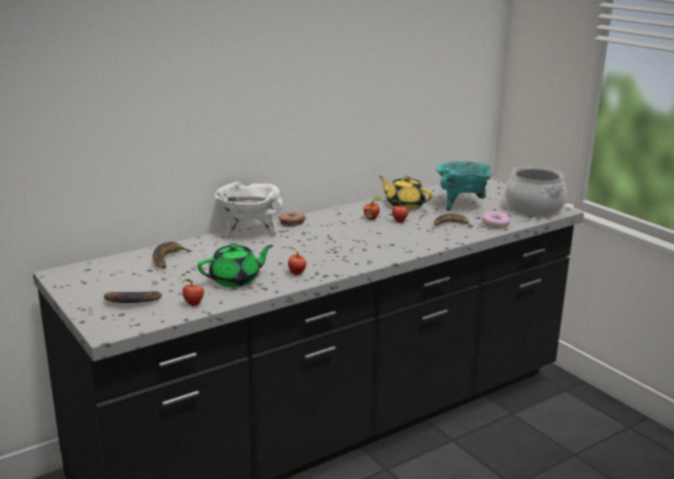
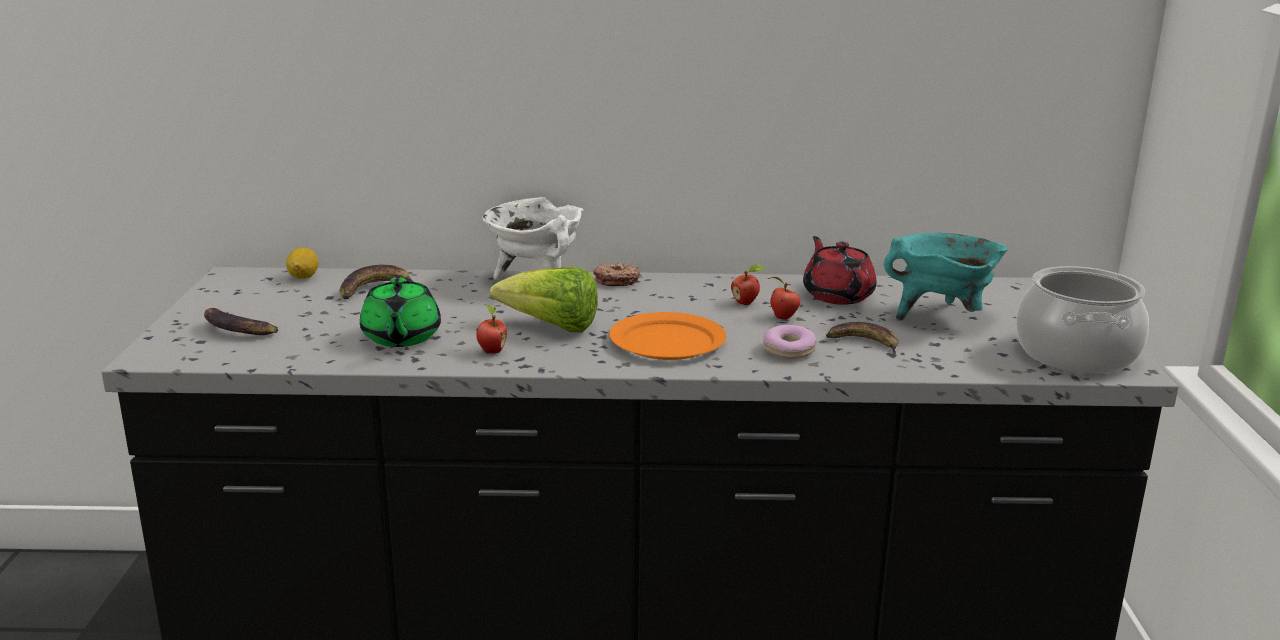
camera: 35 degrees right, 0 degrees up
apple [181,279,204,306] -> none
green teapot [197,243,273,287] -> green teapot turned 75 degrees clockwise [360,277,441,347]
yellow teapot [379,176,433,210] -> red teapot [803,236,877,305]
donut [482,212,510,228] -> donut moved to [763,325,817,359]
none -> lemon [286,248,318,279]
none -> lettuce [490,267,598,333]
none -> orange plate [609,312,726,360]

